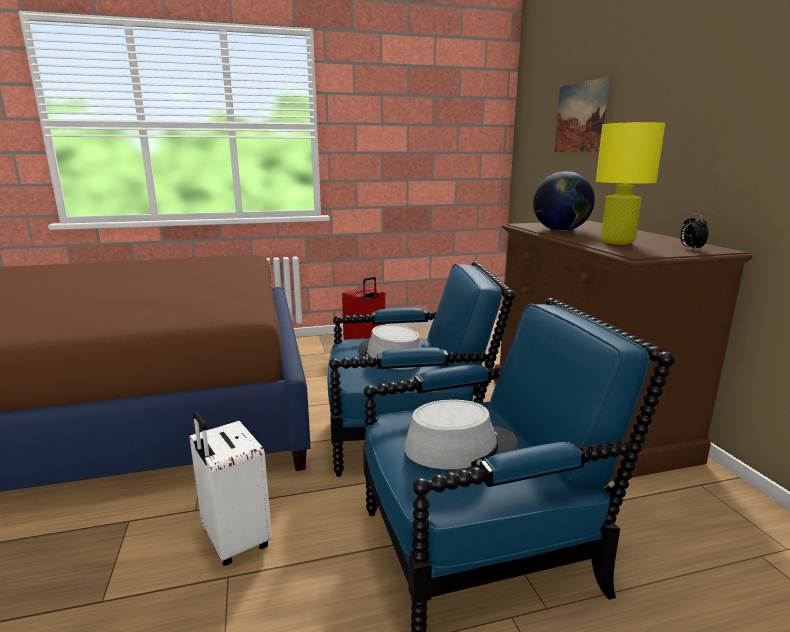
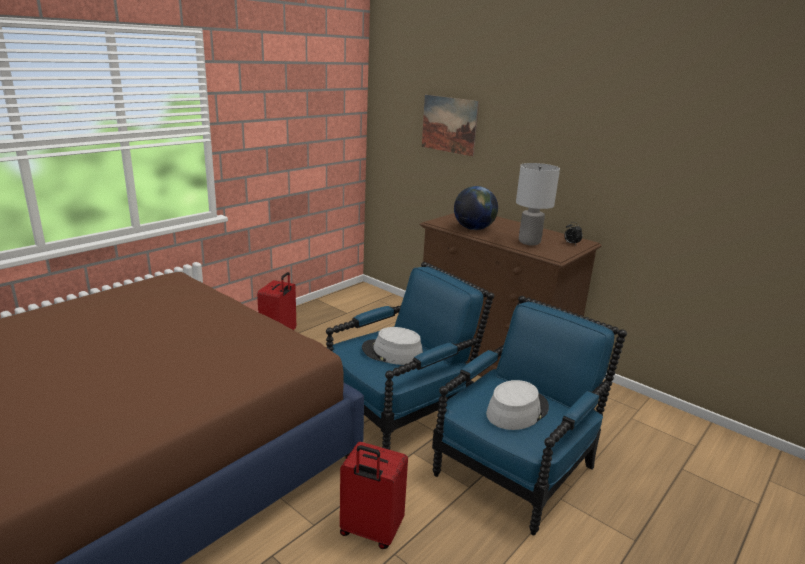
camera: 35 degrees left, 5 degrees up
white suitcase [189,411,272,566] -> red suitcase [340,442,408,549]
yellow table lamp [596,122,665,245] -> grey table lamp [516,163,560,245]

